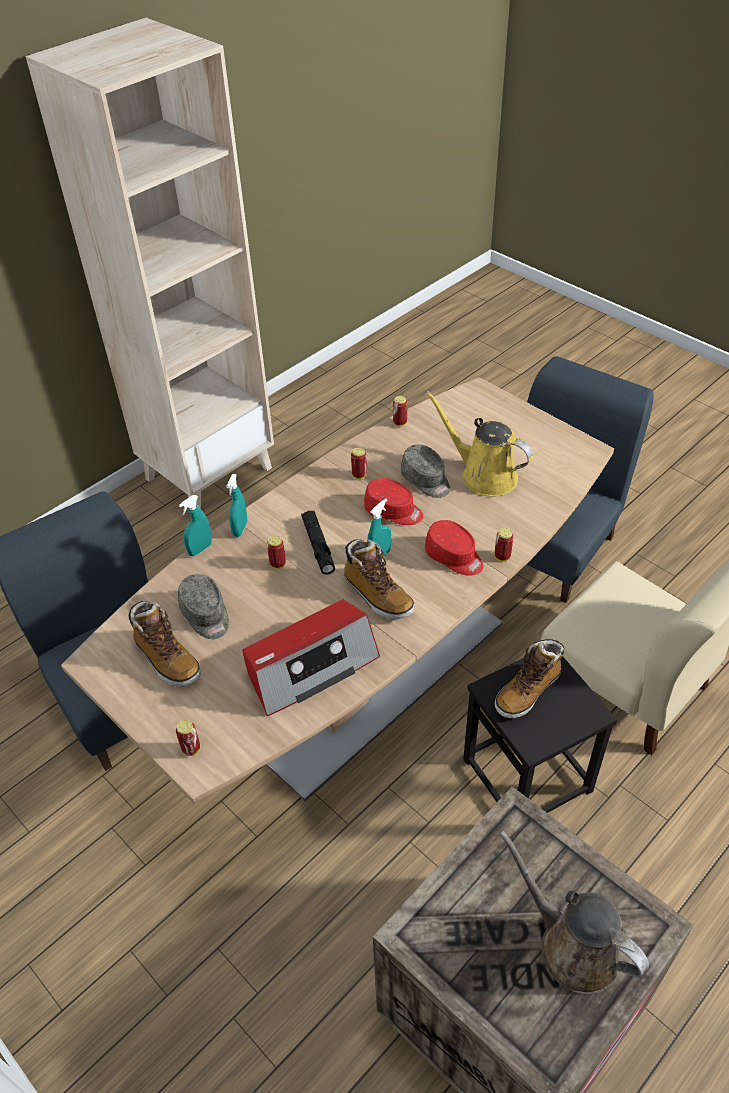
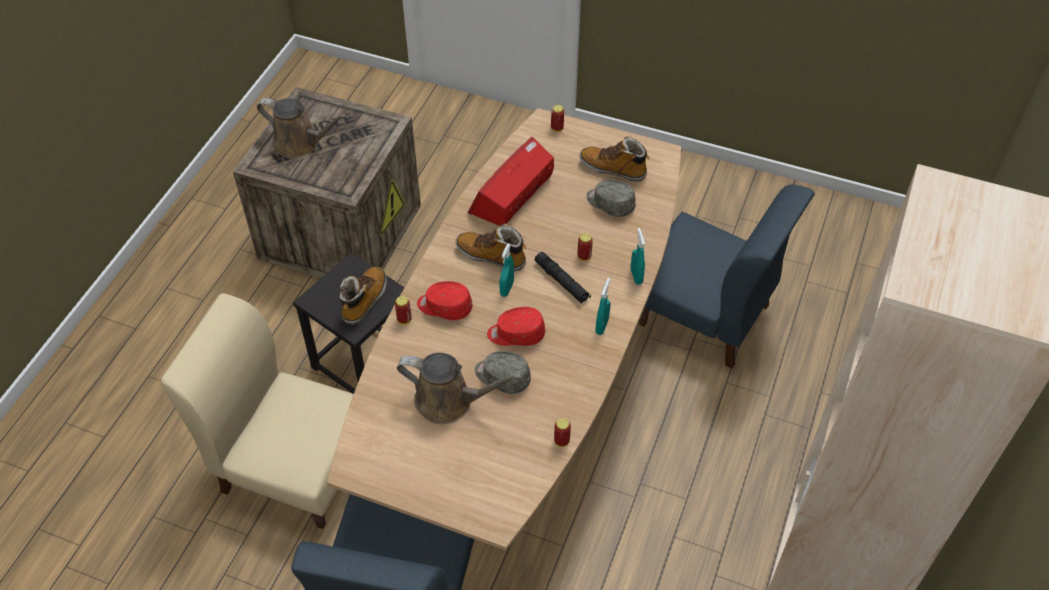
camera: 155 degrees right, 5 degrees up
turquoise spray bottle [179,495,212,556] -> turquoise spray bottle moved to [596,278,610,335]
can [351,447,367,479] -> none
yellow watering can [426,391,534,496] -> brown watering can [397,353,522,424]

